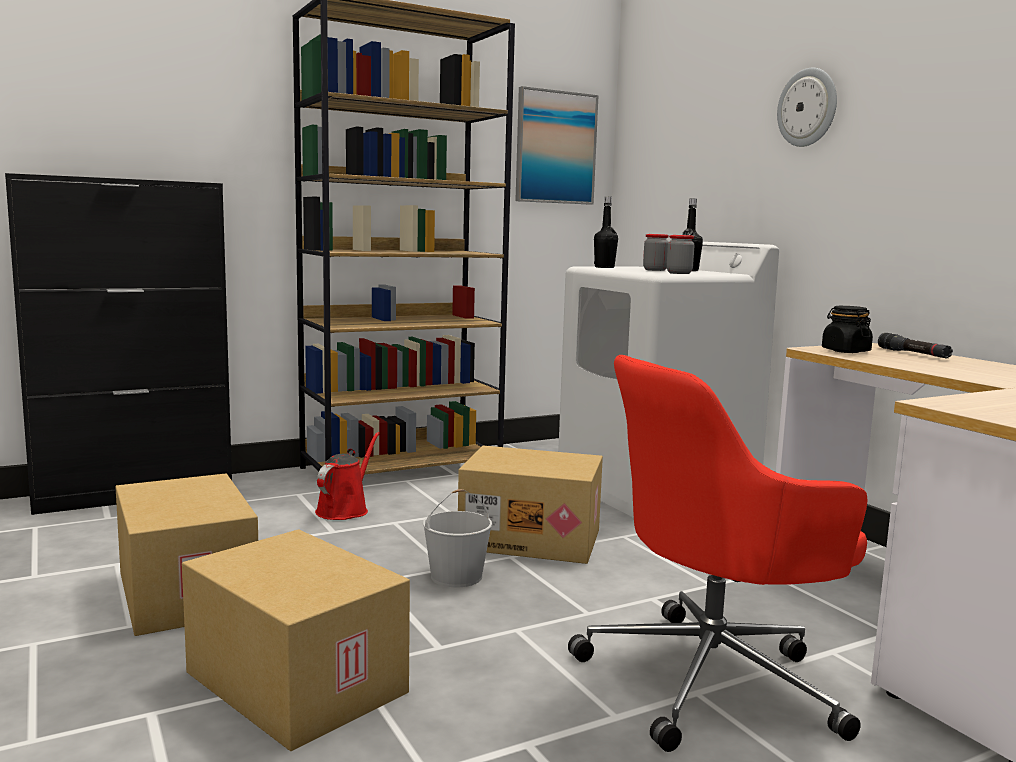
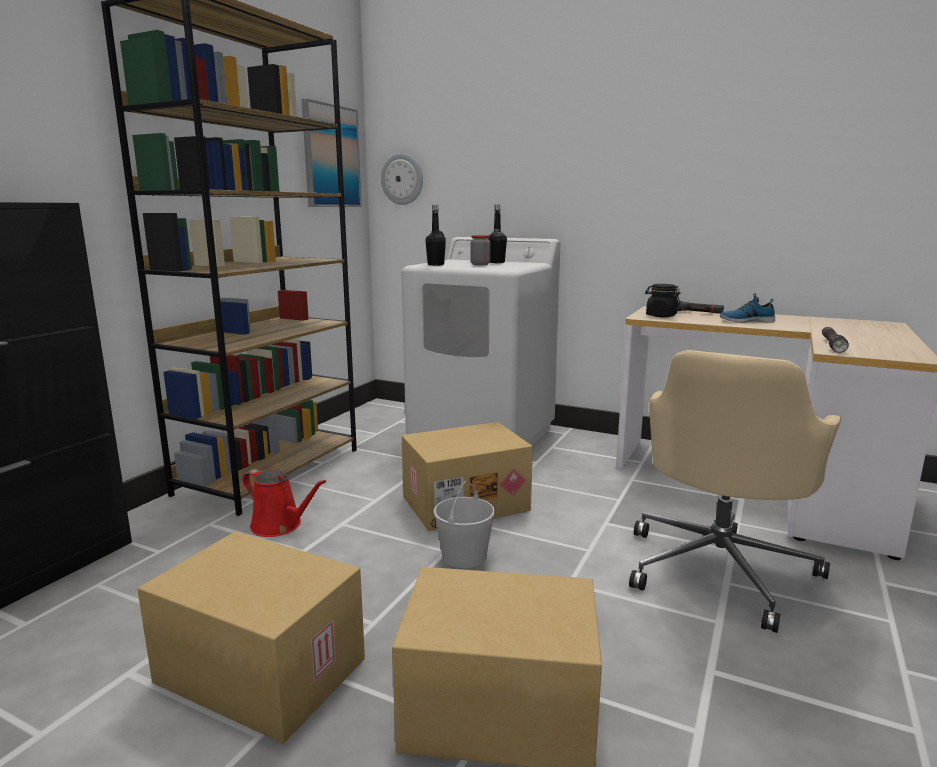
camera: 35 degrees left, 5 degrees up
red watering can [315,432,380,520] -> red watering can turned 135 degrees clockwise [243,469,326,537]
red office chair [568,355,867,752] -> beige office chair [629,350,841,633]
jar [667,235,694,274] -> none
wall clock [777,68,837,147] -> wall clock moved to [381,153,423,205]
none -> shoe [720,293,775,323]
none -> black flashlight [822,327,849,353]

